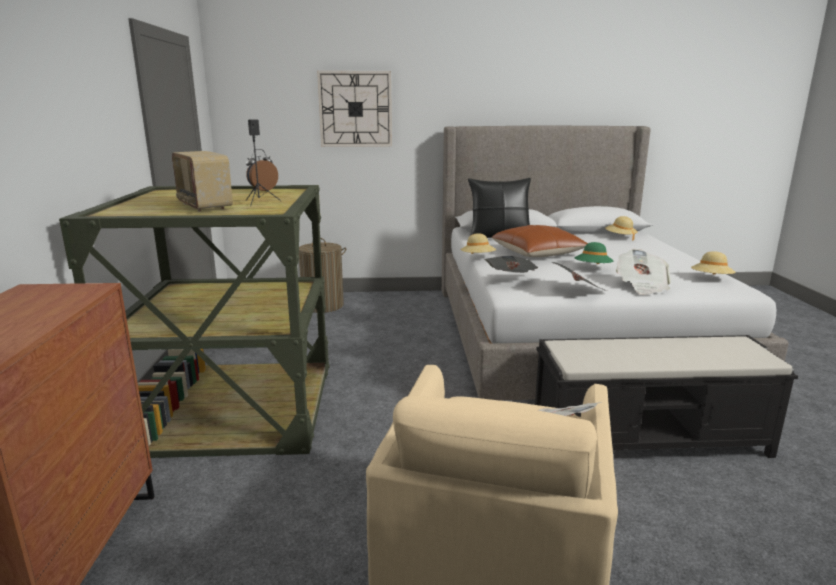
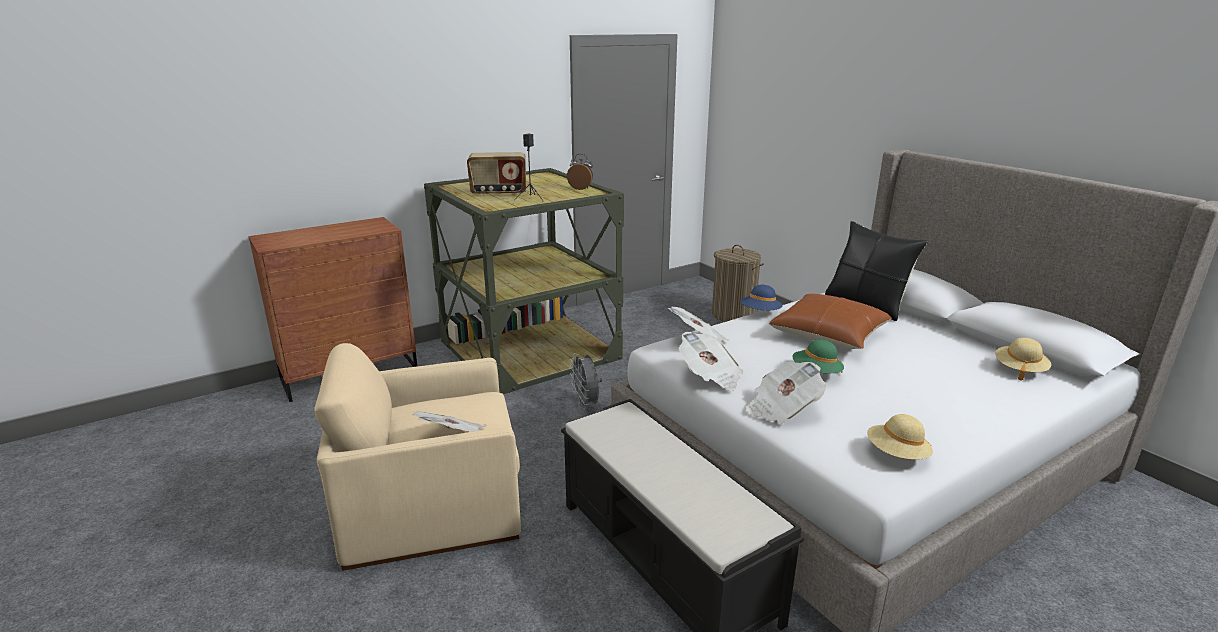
camera: 60 degrees right, 5 degrees up
radio [172,151,233,212] -> radio turned 120 degrees counterclockwise [467,152,526,196]
wall clock [317,71,392,147] -> none
beige hat [461,233,496,254] -> blue hat [740,285,783,310]
none -> grey fan [570,353,603,410]

